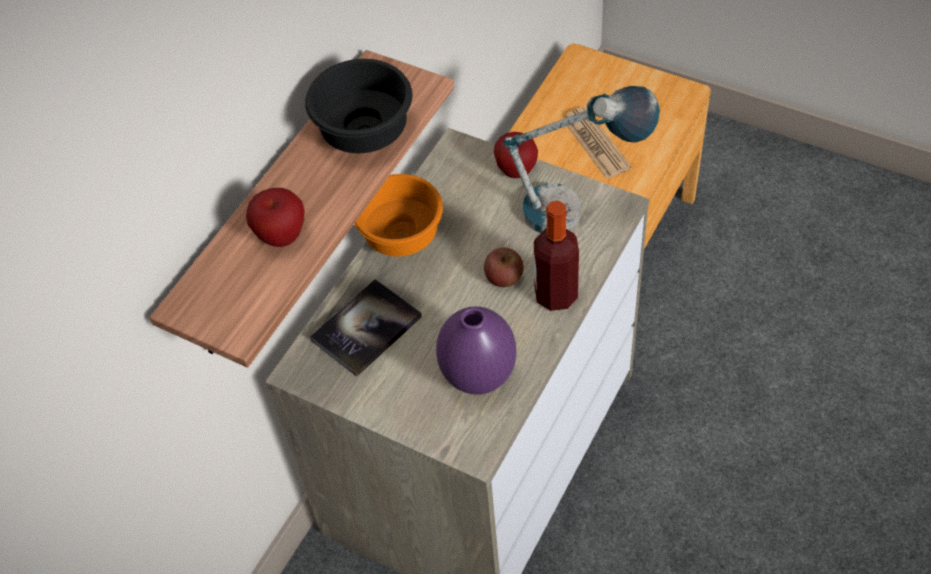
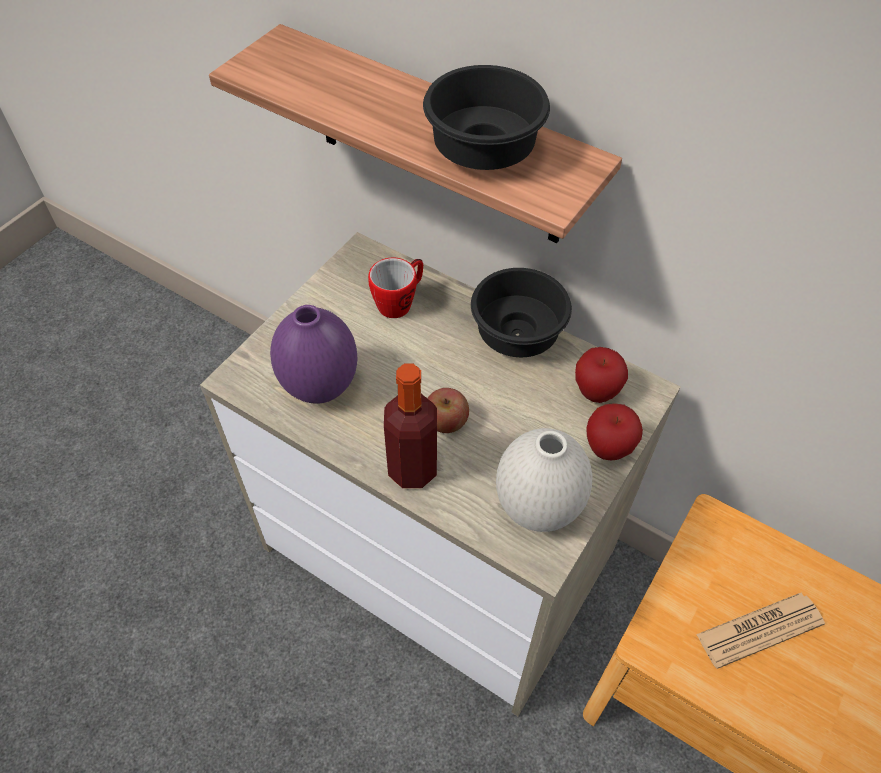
camera: 90 degrees right, 0 degrees up
apple [246,188,304,247] -> apple moved to [575,347,628,403]
book [310,279,422,377] -> mug [368,257,423,318]
orange bowl [354,174,443,256] -> black bowl [471,268,572,357]
table lamp [504,86,660,233] -> white vase [496,428,592,532]

